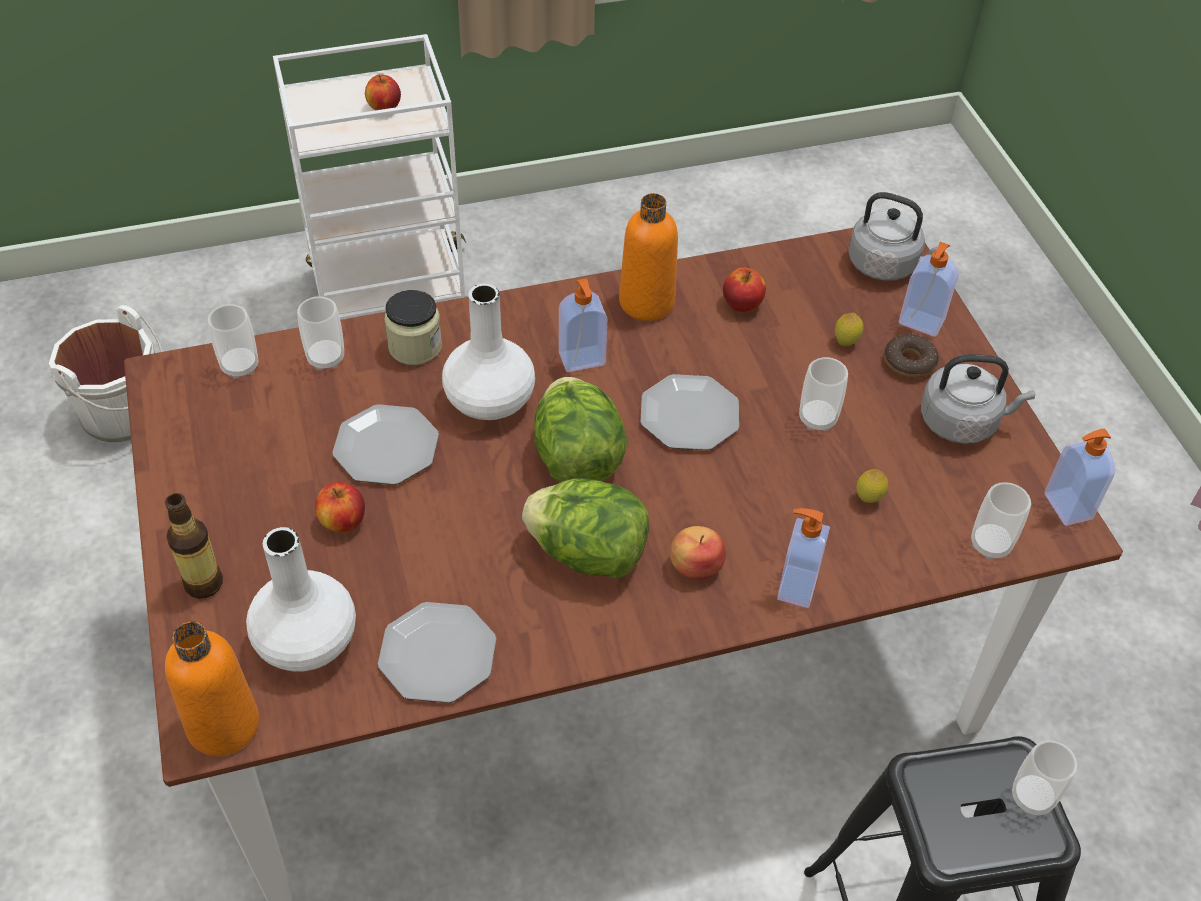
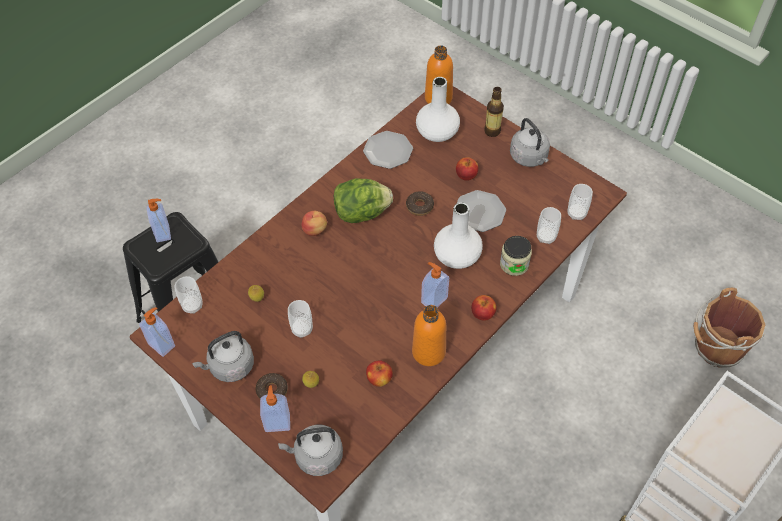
camera: 150 degrees right, 5 degrees up
white bucket [49,305,164,443] -> brown bucket [694,288,765,368]
apple [365,74,401,110] -> apple moved to [471,295,497,321]
lettuce [534,377,628,483] -> none
plate [641,374,739,450] -> none
soap dispenser [777,508,830,608] -> soap dispenser moved to [147,199,171,242]
cup [1012,740,1077,815] -> none
none -> donut [406,191,434,216]
none -> grey kettle [510,118,550,167]

